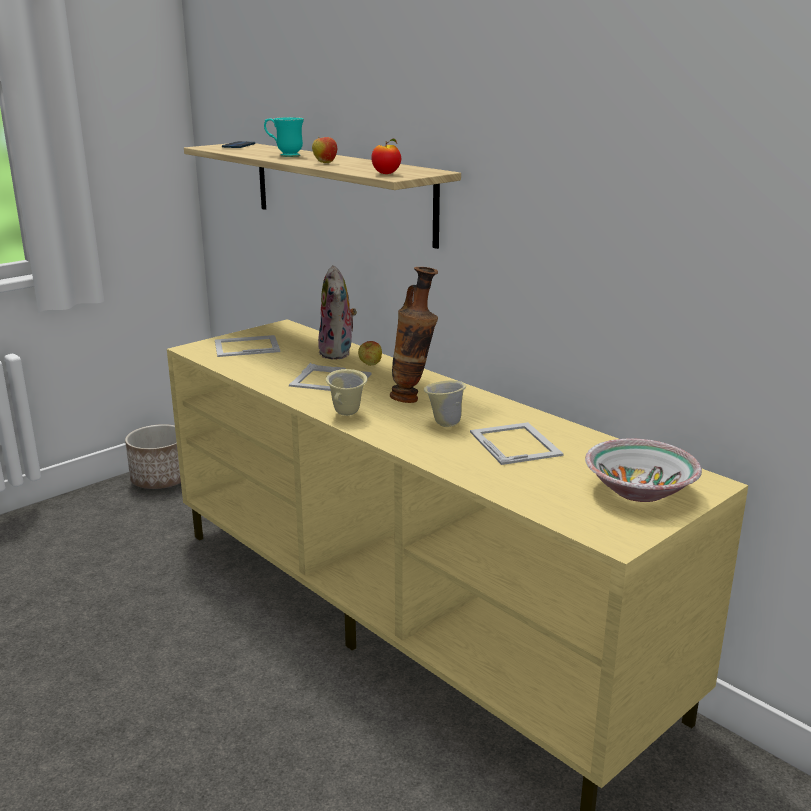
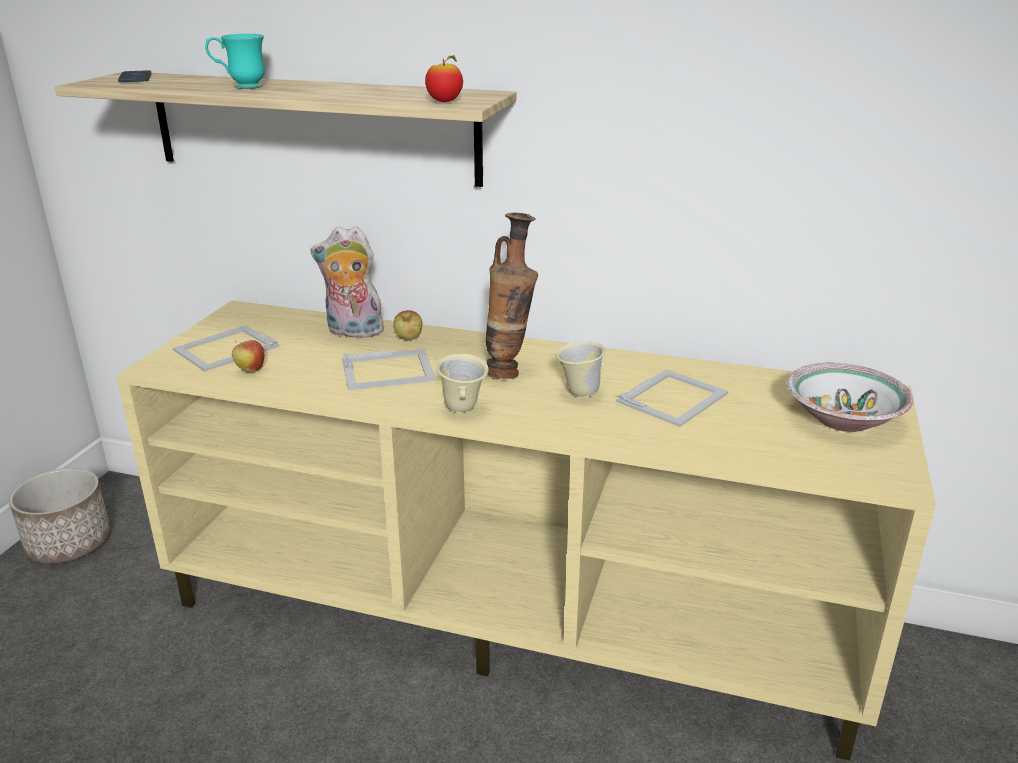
camera: 30 degrees left, 5 degrees up
apple [312,137,337,163] -> apple moved to [232,340,264,372]
plush toy [318,265,357,359] -> plush toy turned 135 degrees clockwise [311,226,386,338]
picture frame [470,422,564,465] -> picture frame turned 90 degrees clockwise [616,369,729,427]

